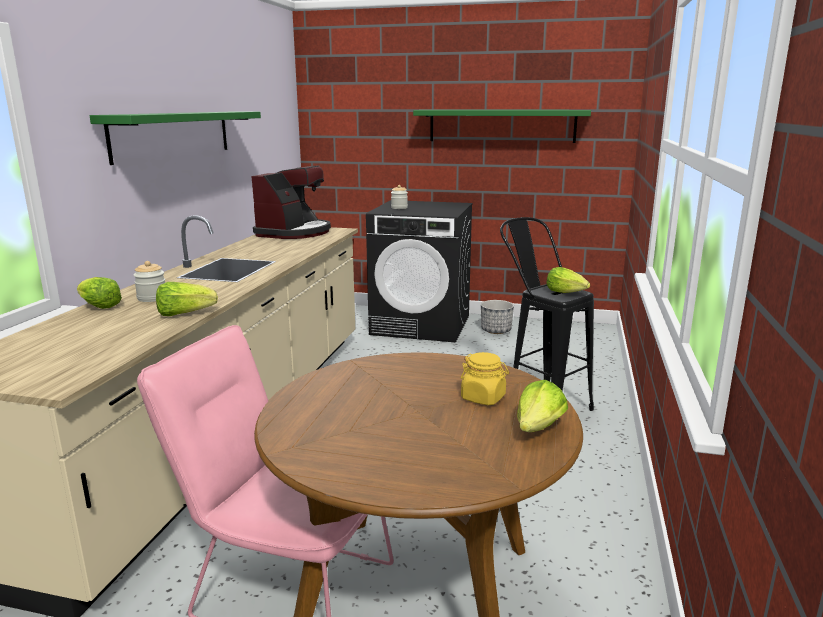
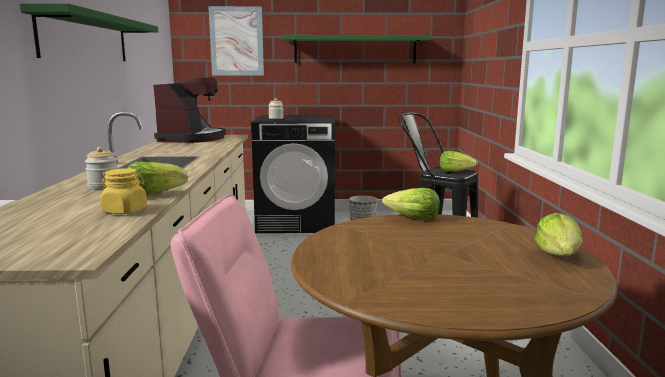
camera: 15 degrees left, 5 degrees down
lettuce [77,277,122,309] -> lettuce moved to [382,188,440,220]
yellow jar [461,352,509,405] -> yellow jar moved to [100,168,147,214]
none -> picture [208,6,264,76]

